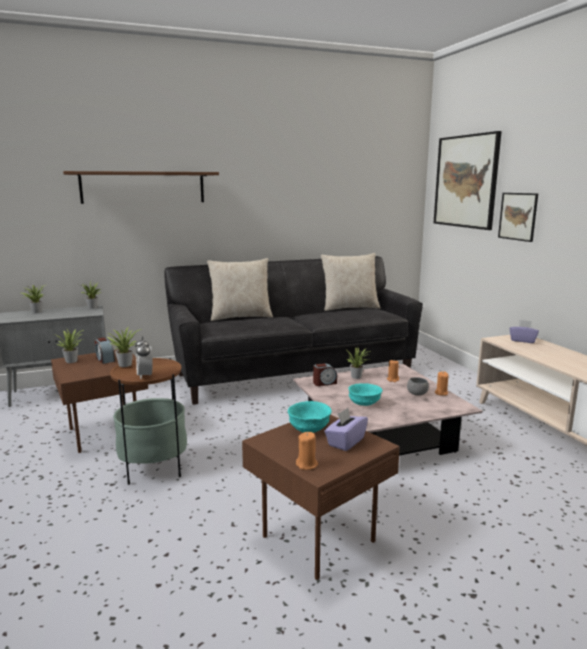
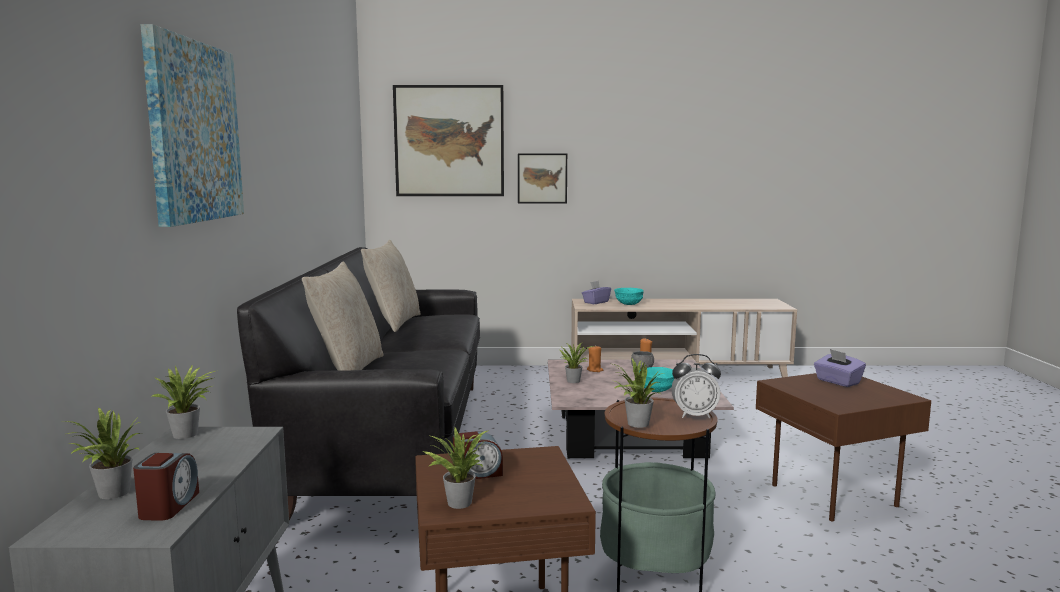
camera: 70 degrees left, 5 degrees down
brown shelf [63,171,219,204] -> picture [140,24,244,227]
turquoise bowl [288,401,332,433] -> turquoise bowl moved to [614,288,644,305]
orange candle [296,432,318,470] -> none
alarm clock [313,363,337,386] -> alarm clock moved to [133,453,199,521]

